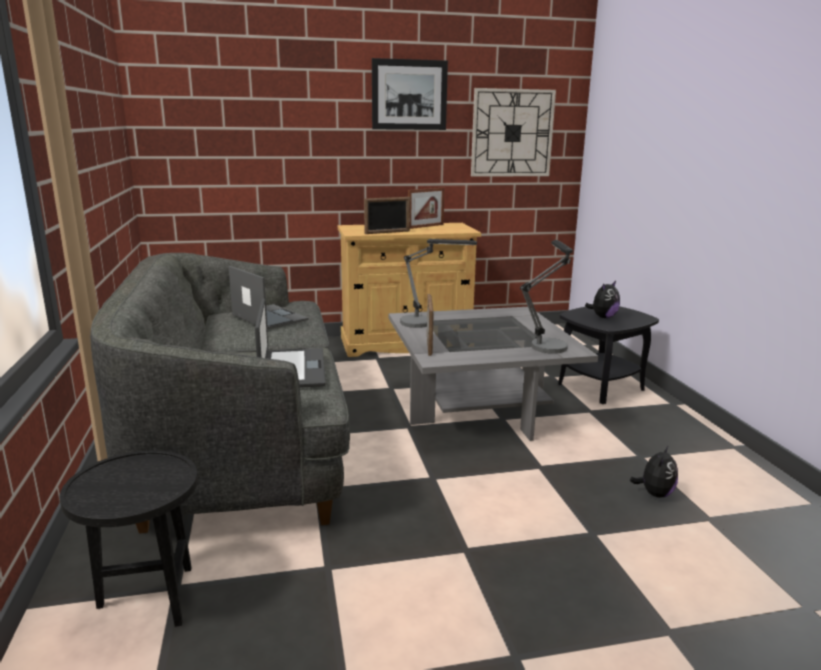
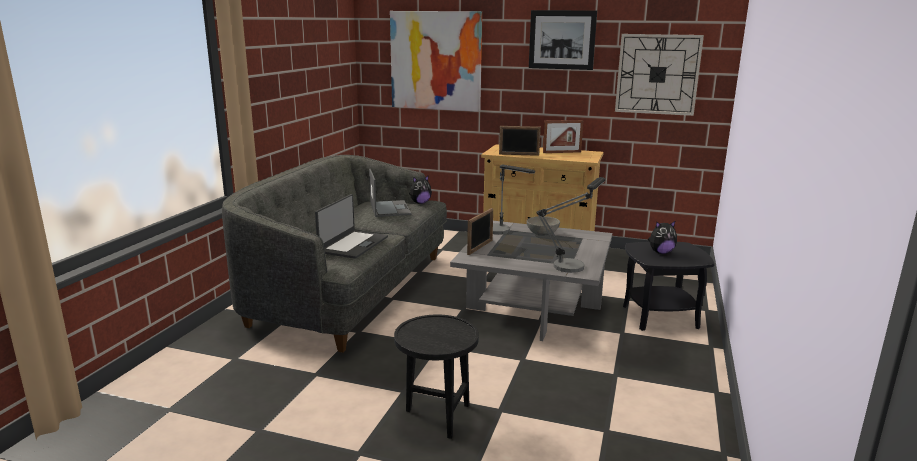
camera: 30 degrees right, 0 degrees up
black side table [60,451,198,627] -> black side table moved to [394,315,479,439]
plush toy [630,445,678,498] -> plush toy moved to [409,176,432,204]
none -> picture [390,11,482,112]
none -> grey bowl [527,216,560,236]

